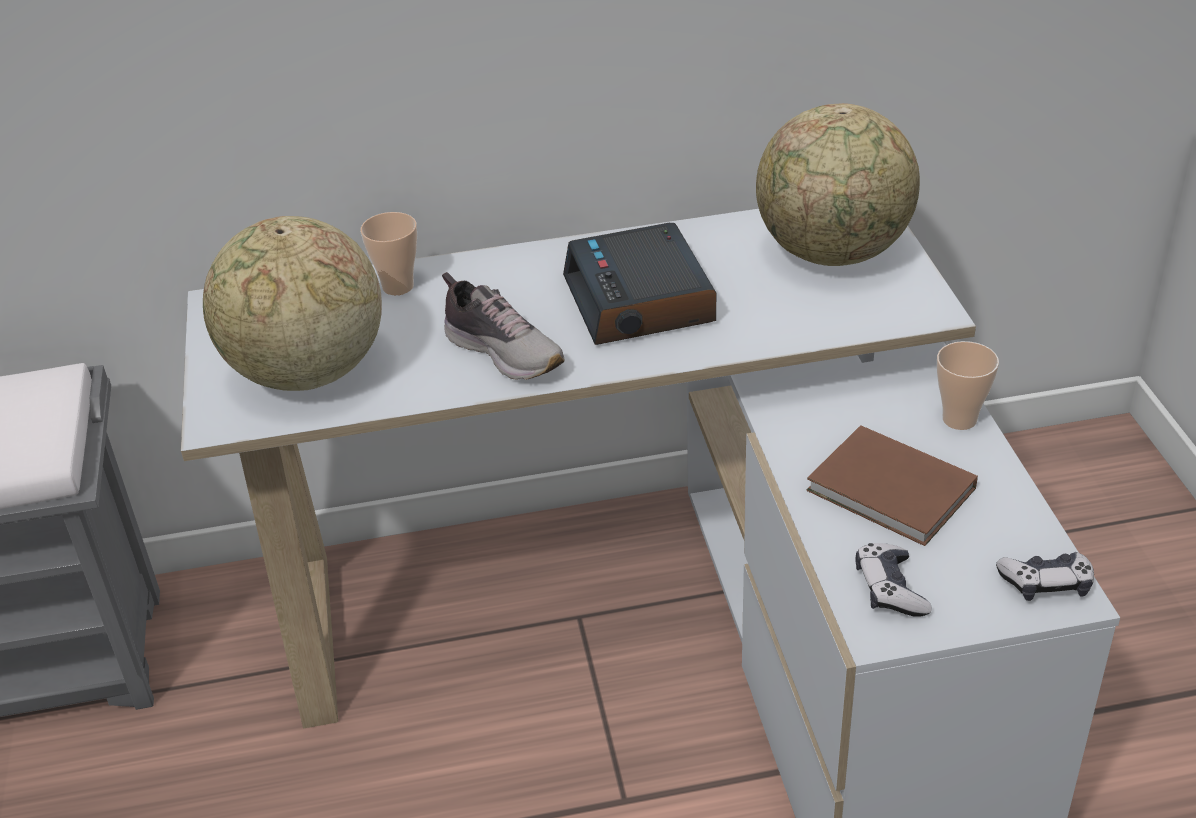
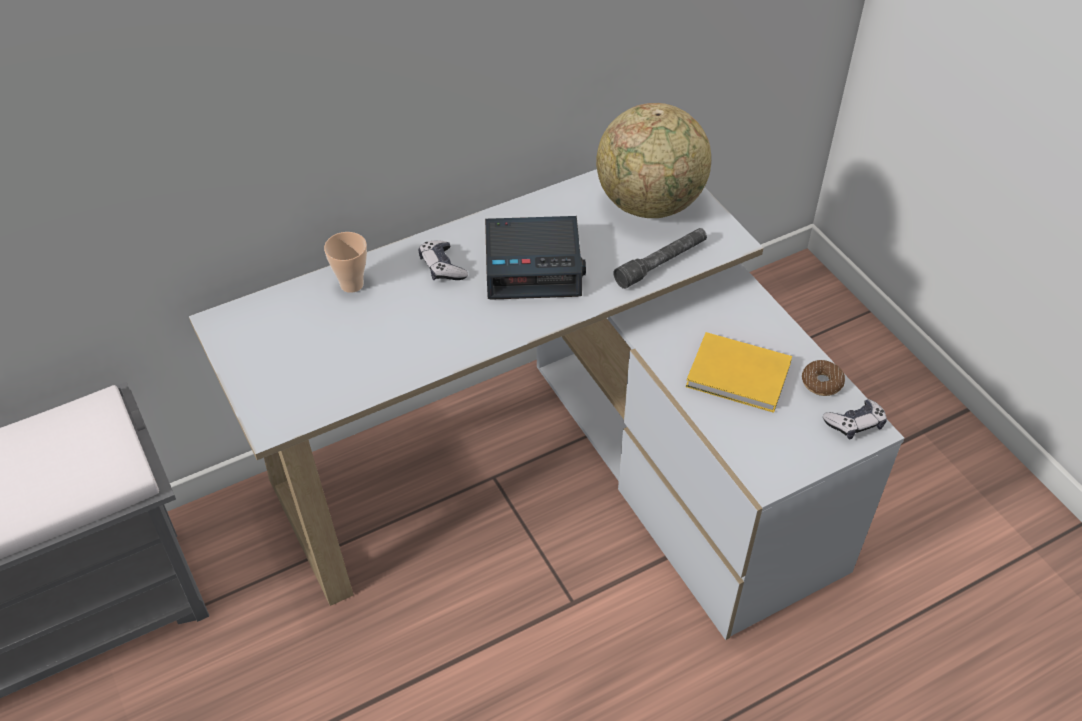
camera: 20 degrees left, 10 degrees up
globe [203,216,382,391] -> none
shoe [442,272,564,380] -> none
alarm clock [563,223,716,345] -> alarm clock turned 60 degrees counterclockwise [485,216,586,300]
brown book [806,425,978,546] -> yellow book [686,332,792,413]
game controller [856,543,932,617] -> game controller moved to [419,240,468,280]
cup [937,341,999,430] -> none
none -> grey flashlight [613,228,707,289]
none -> donut [802,360,845,396]

